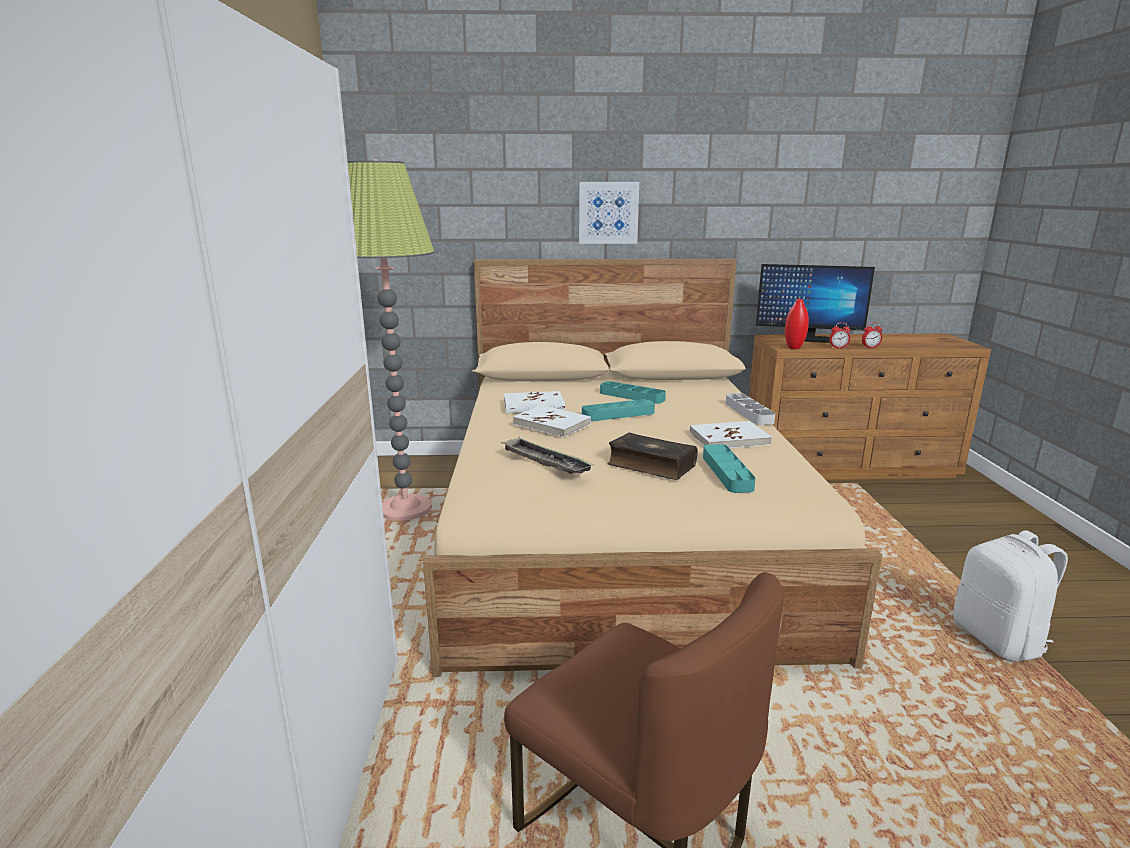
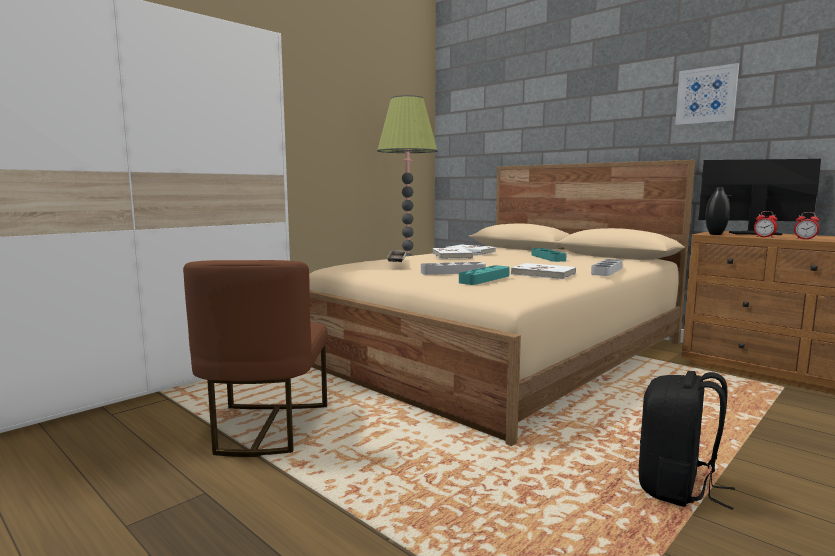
camera: 45 degrees right, 10 degrees down
picture [579,182,639,244] -> picture moved to [675,63,739,125]
turquoise tray [582,399,655,421] -> none
book [608,432,698,480] -> grey tray [421,262,486,275]
monitor [756,264,875,343] -> monitor turned 135 degrees clockwise [699,159,821,235]
red vase [785,299,809,349] -> black vase [705,187,730,235]
white backpack [954,530,1068,661] -> black backpack [639,371,735,510]

